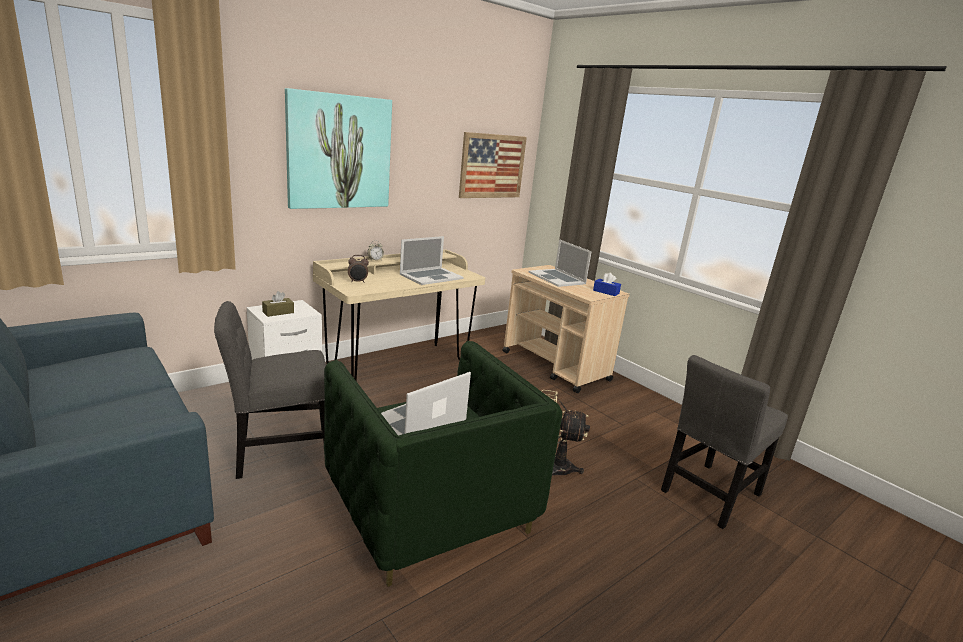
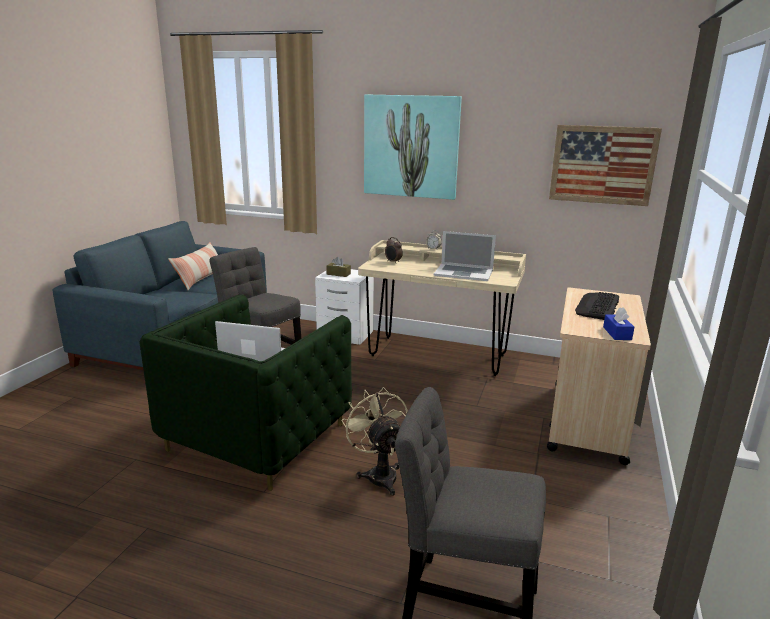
camera: 60 degrees right, 0 degrees up
laptop [528,239,592,287] -> keyboard [575,292,619,320]
none -> pillow [168,242,218,290]

